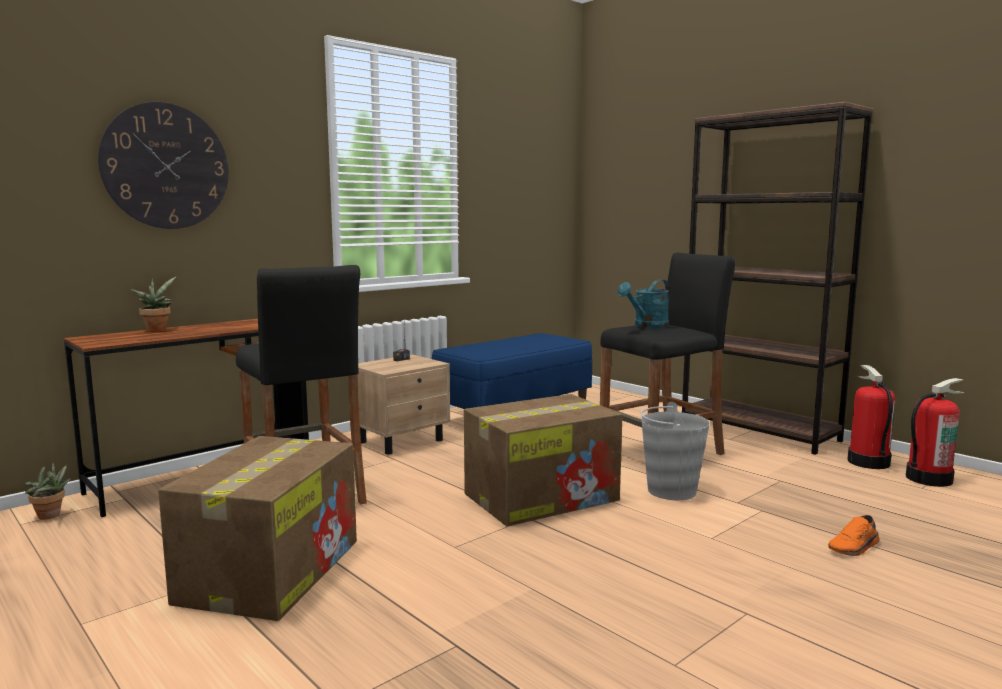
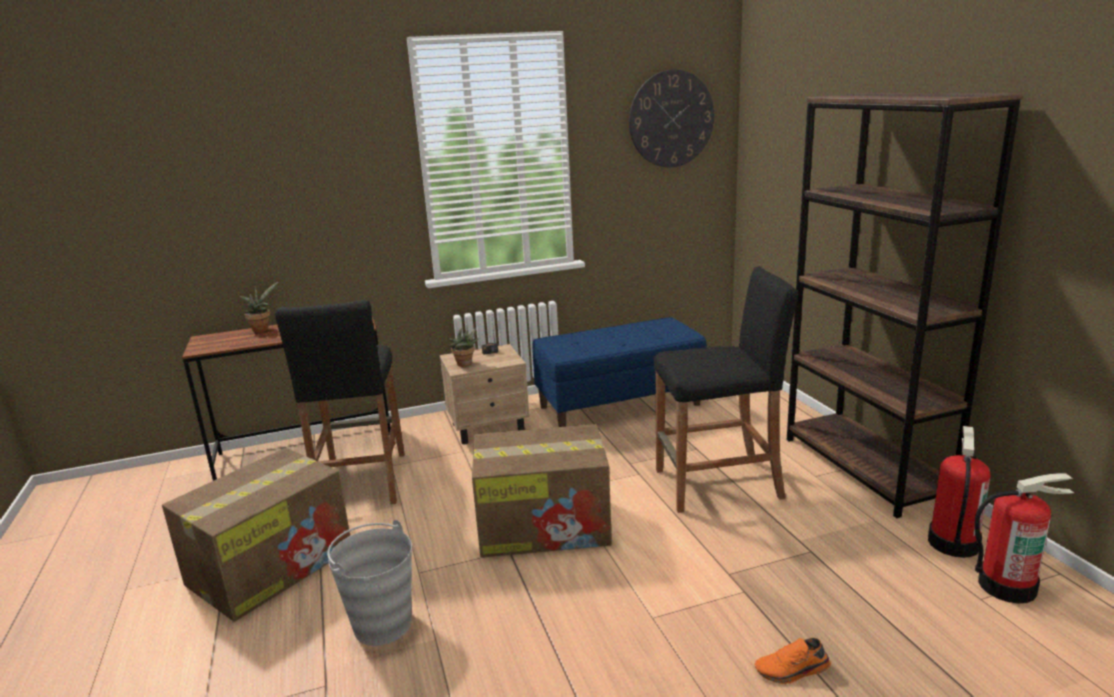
camera: 25 degrees right, 10 degrees up
potted plant [25,462,71,520] -> potted plant moved to [449,326,479,367]
wall clock [98,102,229,229] -> wall clock moved to [629,70,714,167]
turquoise watering can [618,279,669,328] -> none
grey bucket [641,402,710,500] -> grey bucket moved to [327,520,412,646]

